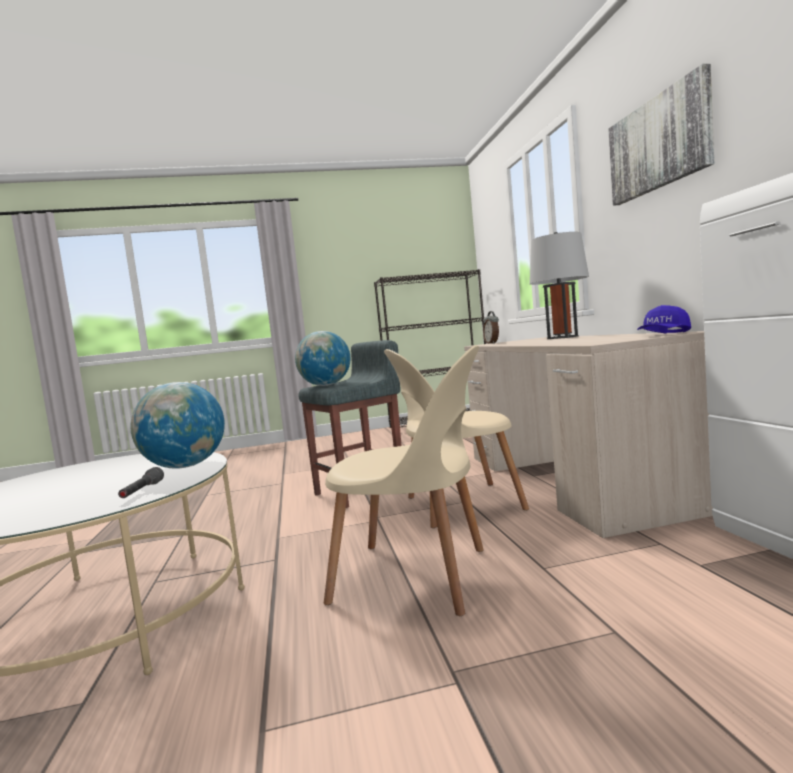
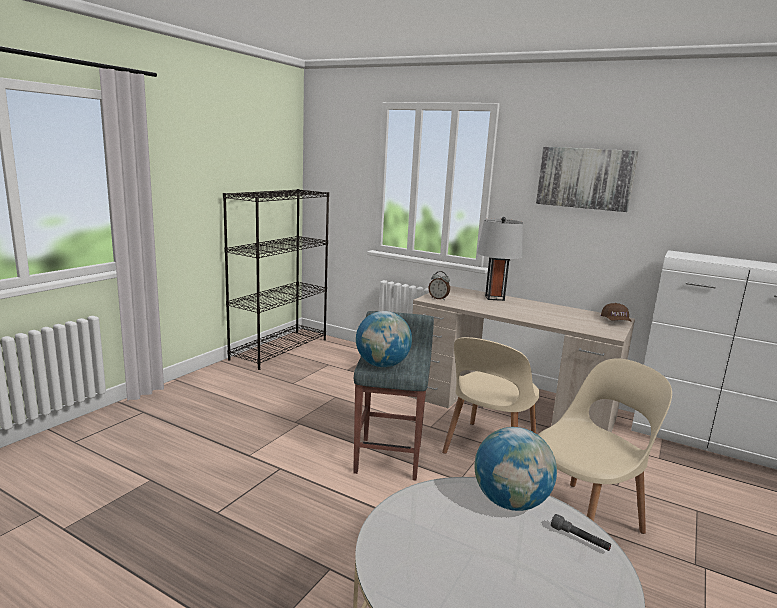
camera: 50 degrees left, 10 degrees up
blue cap [637,305,691,334] -> brown cap [601,303,632,322]

